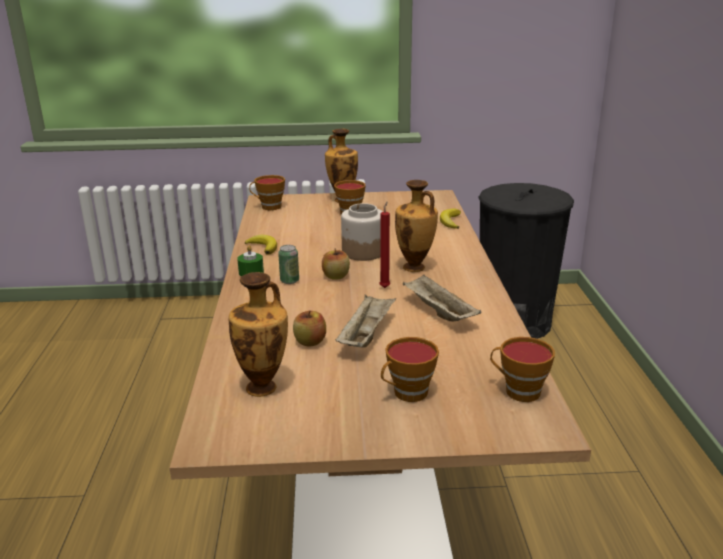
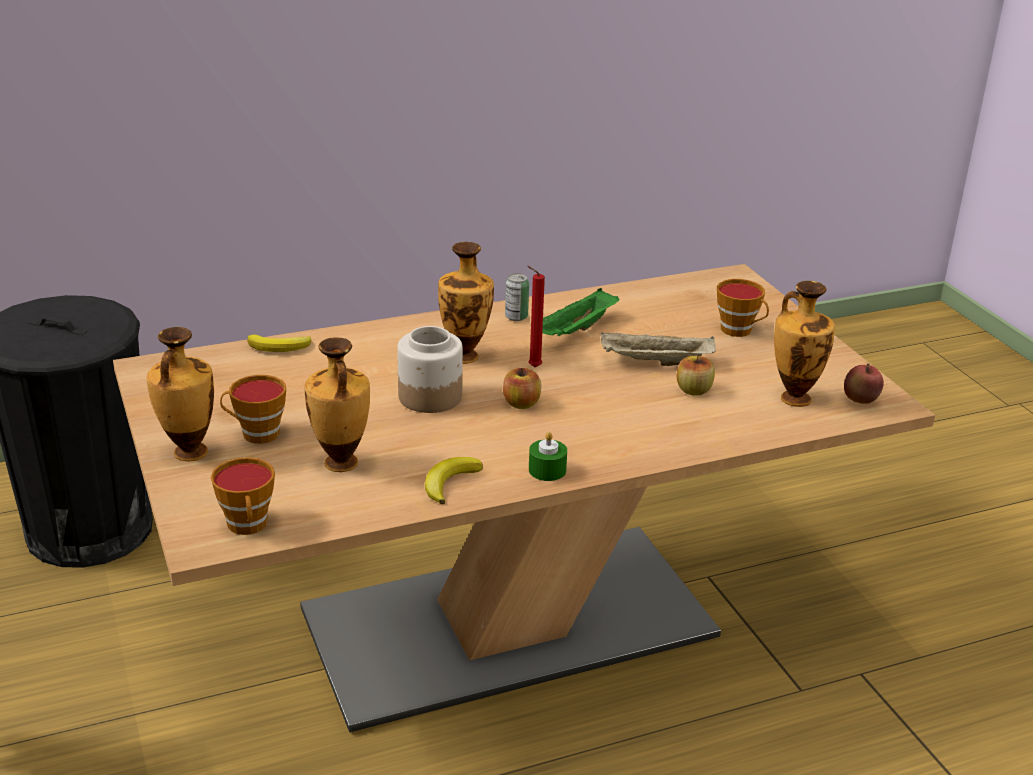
camera: 110 degrees left, 5 degrees up
can [278,245,299,284] -> can moved to [505,273,529,321]
beige tray [403,275,482,322] -> green tray [542,288,620,336]
cup [490,337,555,402] -> none
none -> vase [305,337,370,472]
none -> apple [844,364,884,404]

